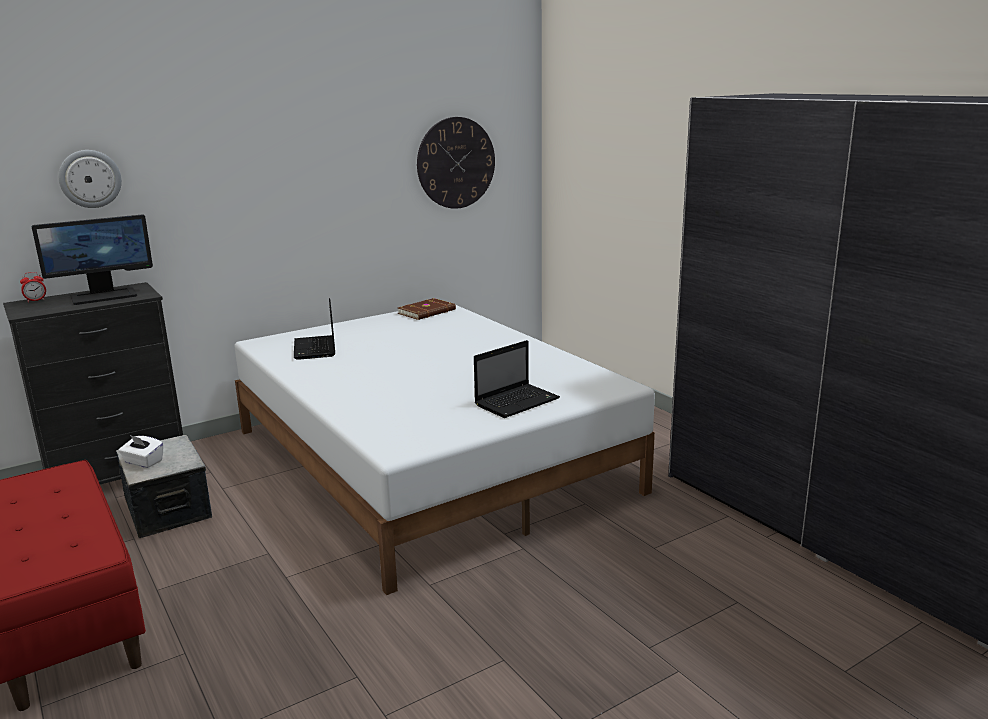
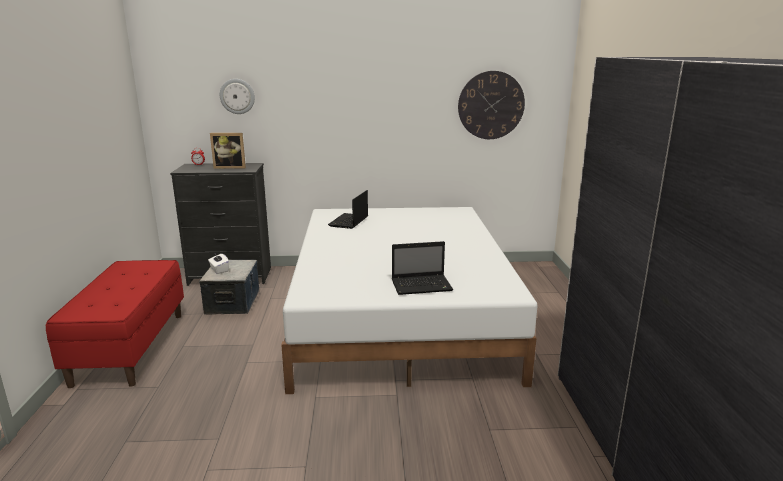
camera: 30 degrees right, 0 degrees up
monitor [32,214,153,305] -> picture frame [210,133,246,169]
brown book [398,298,456,320] -> none

